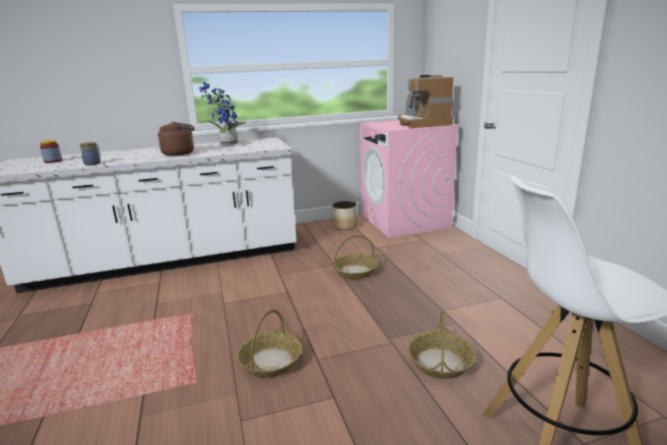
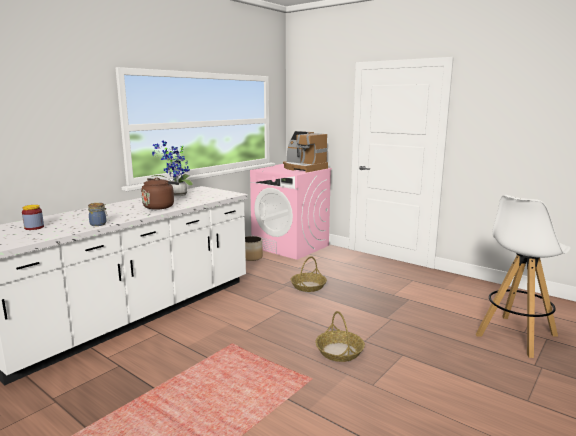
camera: 35 degrees left, 5 degrees down
basket [407,308,476,379] -> none

